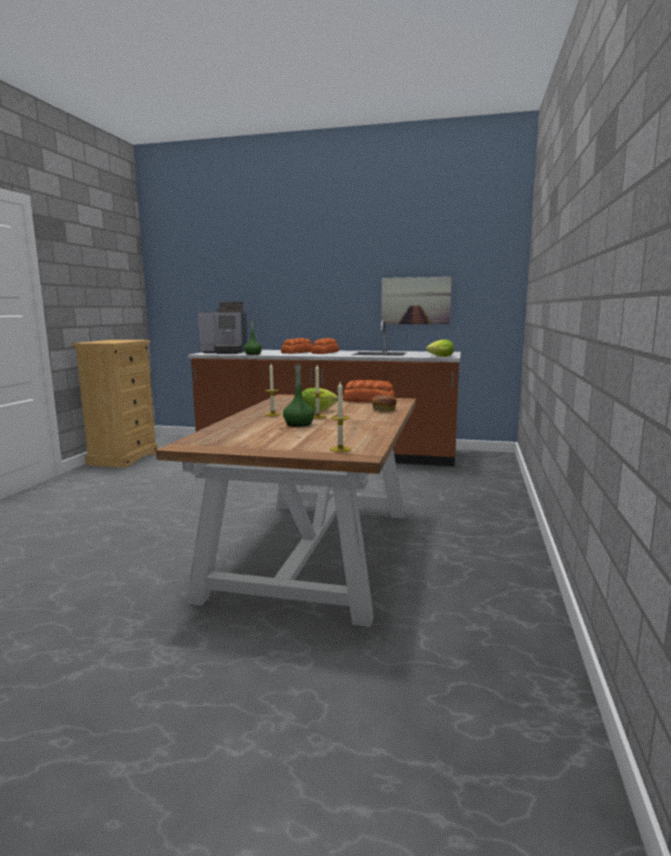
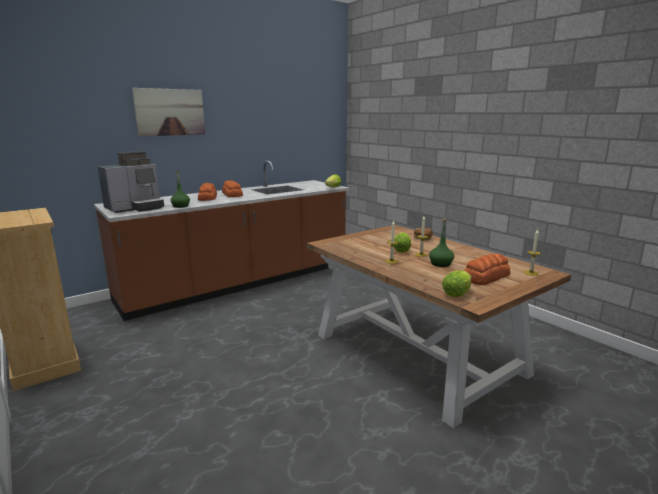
camera: 50 degrees left, 5 degrees up
bread [343,380,395,403] -> bread moved to [464,254,510,285]
picture [381,277,451,324] -> picture moved to [132,88,205,136]
none -> lettuce [442,271,472,297]

